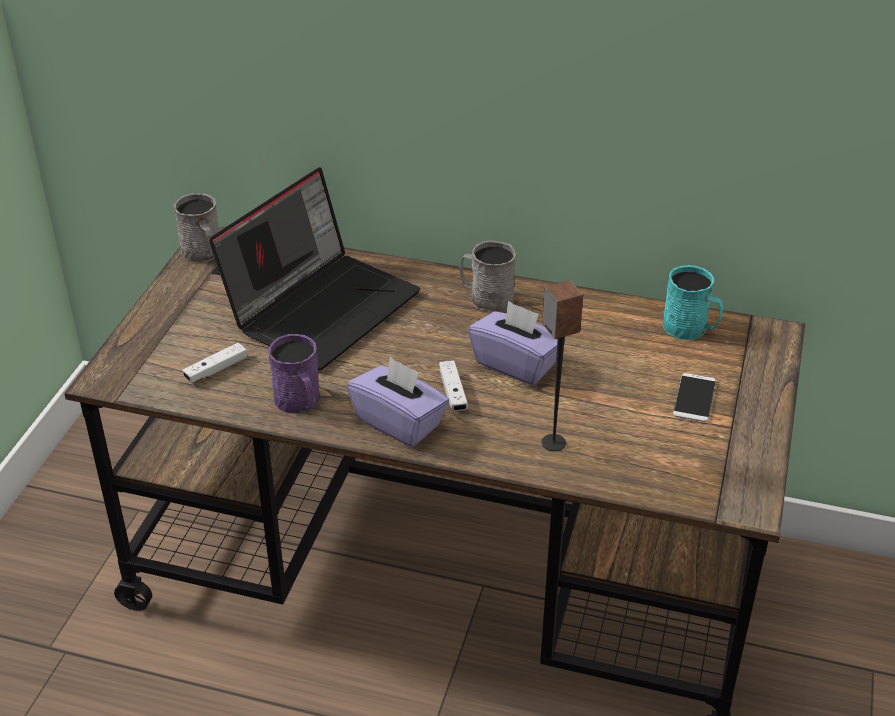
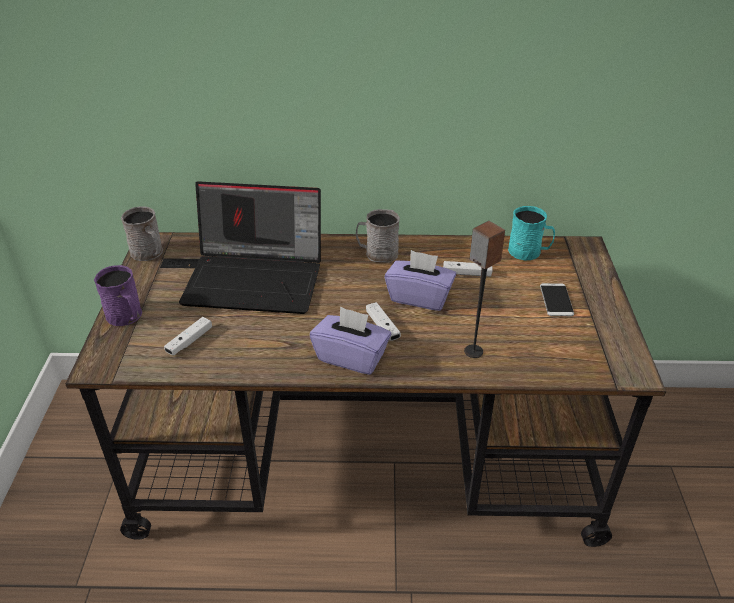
camera: 15 degrees left, 0 degrees up
laptop [209,167,420,370] -> laptop turned 75 degrees clockwise [179,181,321,314]
purple mug [268,334,320,414] -> purple mug moved to [94,265,142,326]
none -> white game controller [443,261,493,277]

